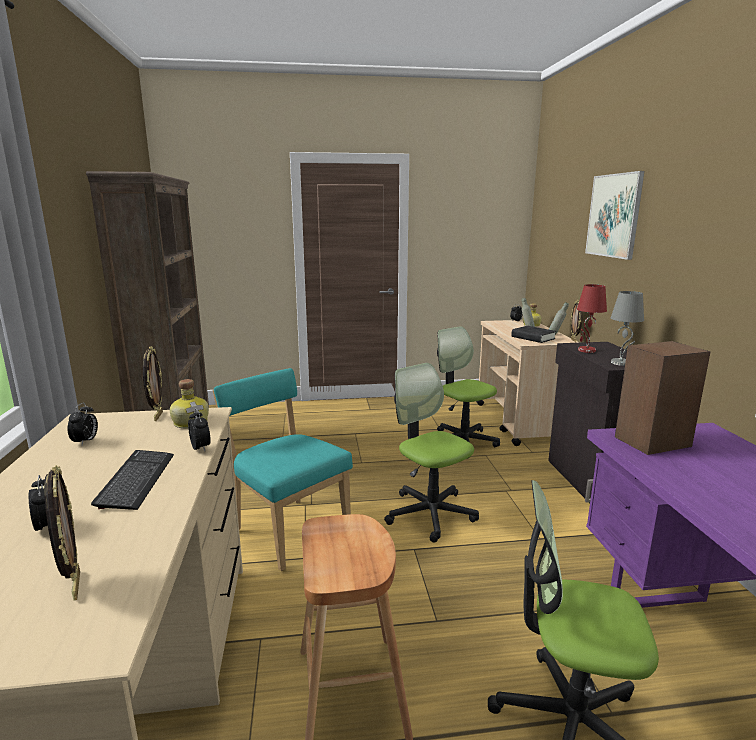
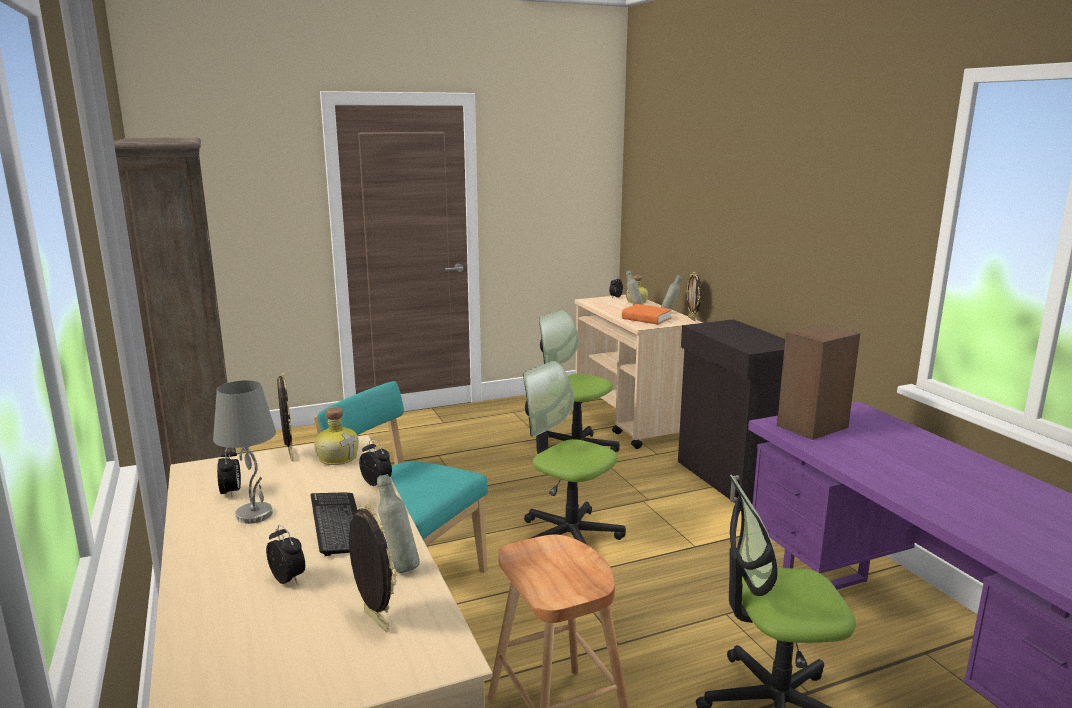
camera: 15 degrees left, 0 degrees up
black book [512,326,556,343] -> orange book [622,304,672,325]
red table lamp [577,284,607,353] -> none
picture [585,171,645,260] -> none
grey table lamp [611,291,644,366] -> grey table lamp moved to [213,380,276,524]
none -> grey bottle [377,474,420,573]

